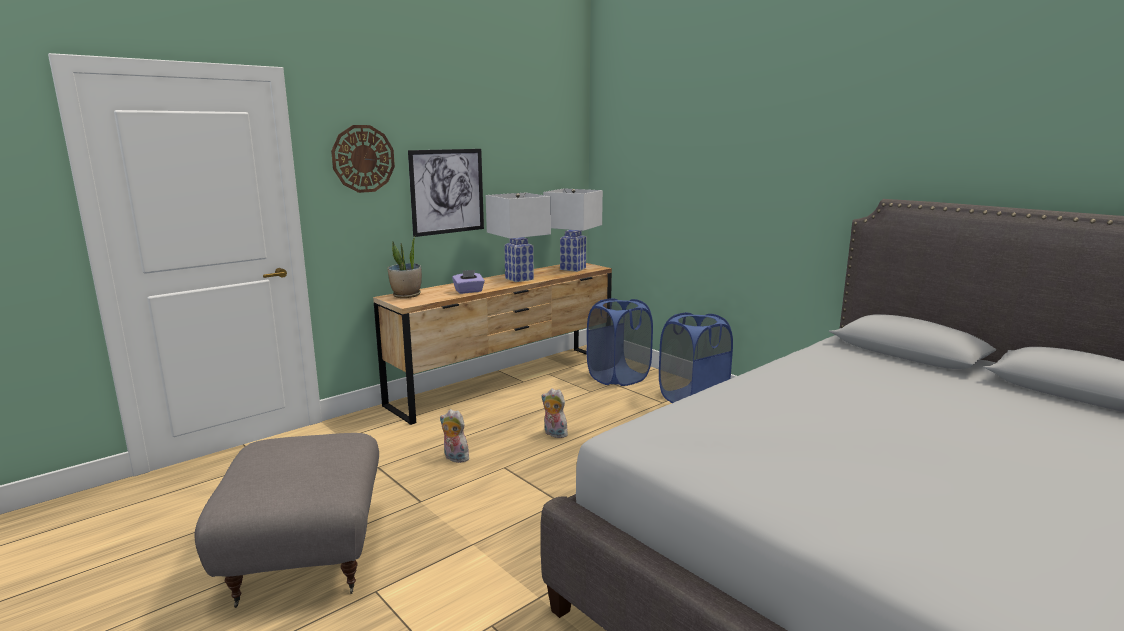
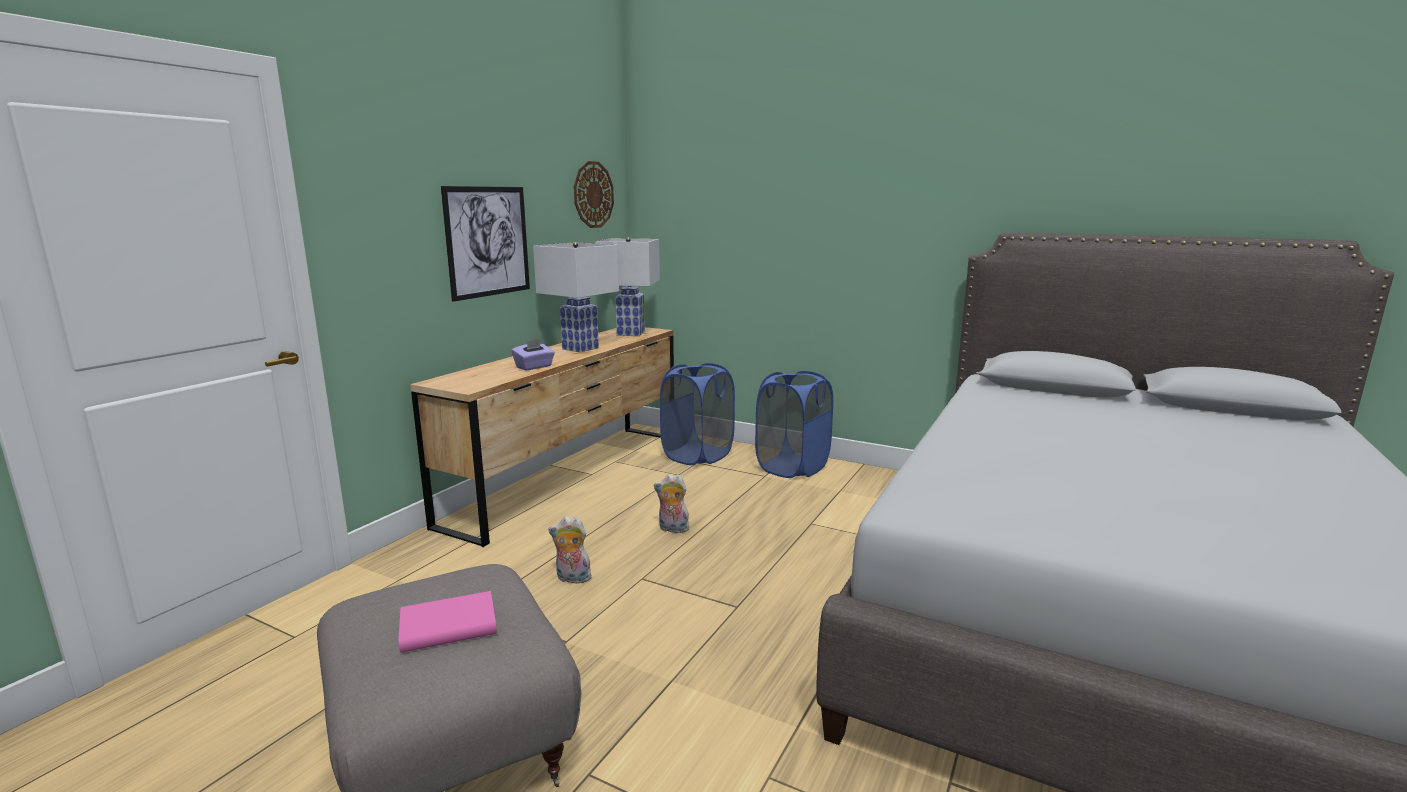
camera: 20 degrees left, 0 degrees up
wall clock [331,125,395,193] -> wall clock moved to [574,161,614,228]
potted plant [387,235,422,298] -> none
none -> pink book [398,591,497,653]

